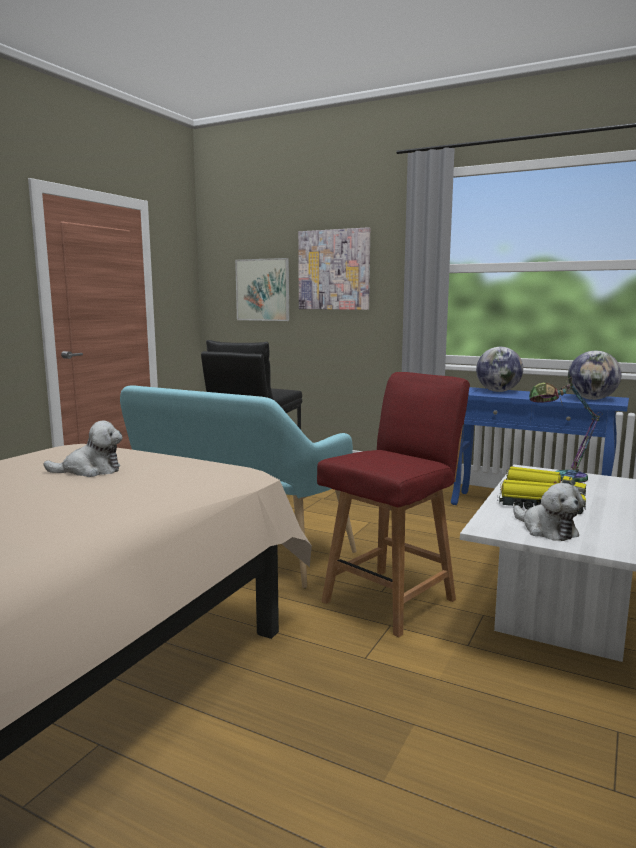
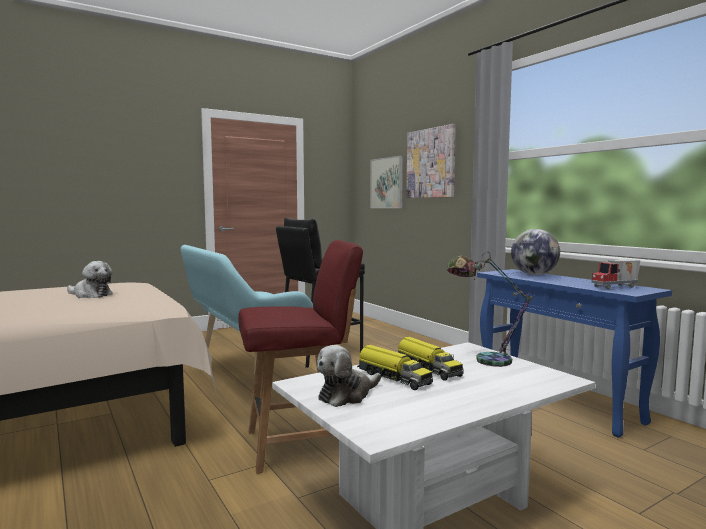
camera: 30 degrees right, 5 degrees down
plush toy [513,483,584,541] -> plush toy turned 45 degrees clockwise [317,345,381,407]
globe [568,351,622,400] -> toy truck [591,259,640,290]

